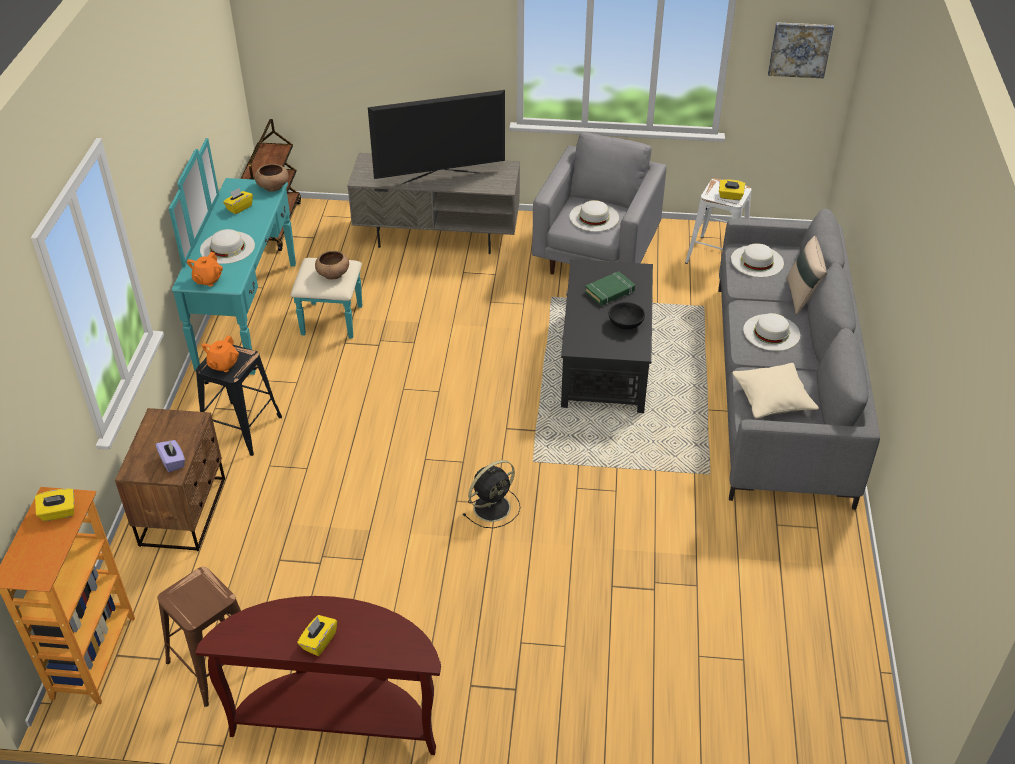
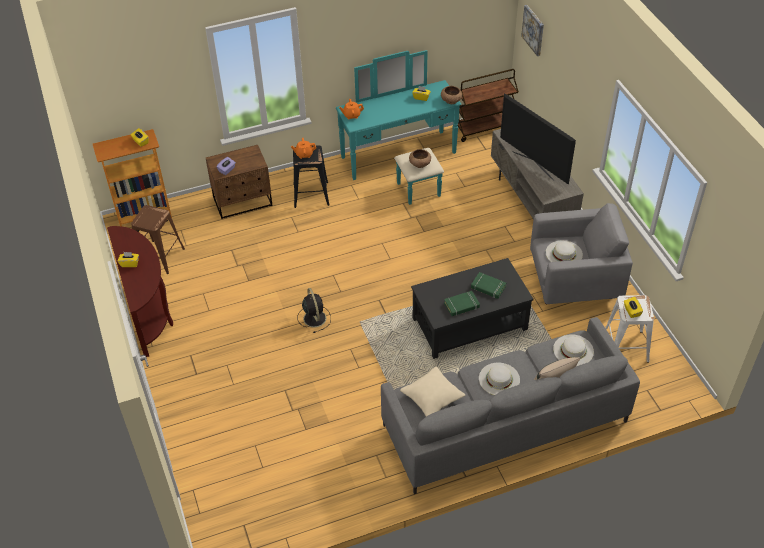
camera: 65 degrees right, 5 degrees up
white hat [200,229,255,264] -> none
black fan [463,460,521,528] -> black fan turned 135 degrees counterclockwise [297,288,331,333]
black bowl [609,302,645,329] -> green book [444,291,480,316]
picture [768,22,834,78] -> picture moved to [521,5,544,56]

